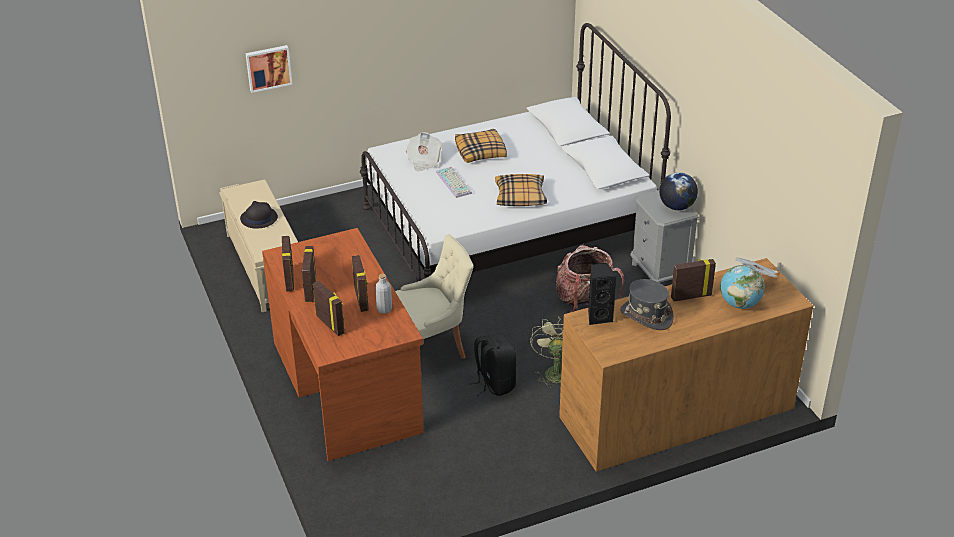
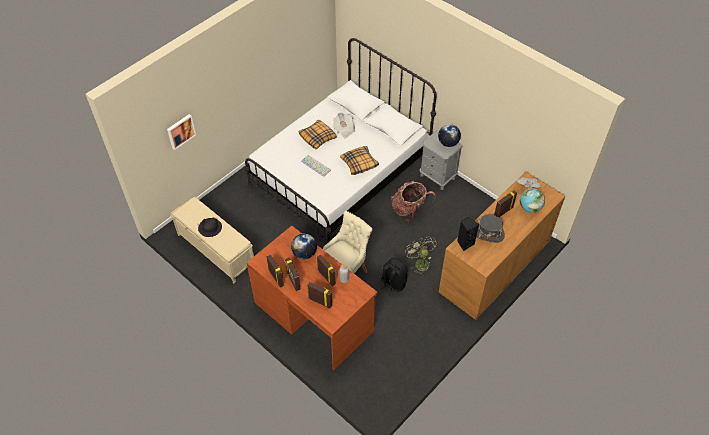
camera: 25 degrees left, 15 degrees up
newspaper [406,132,442,171] -> newspaper moved to [333,112,355,138]
none -> globe [291,233,317,259]

